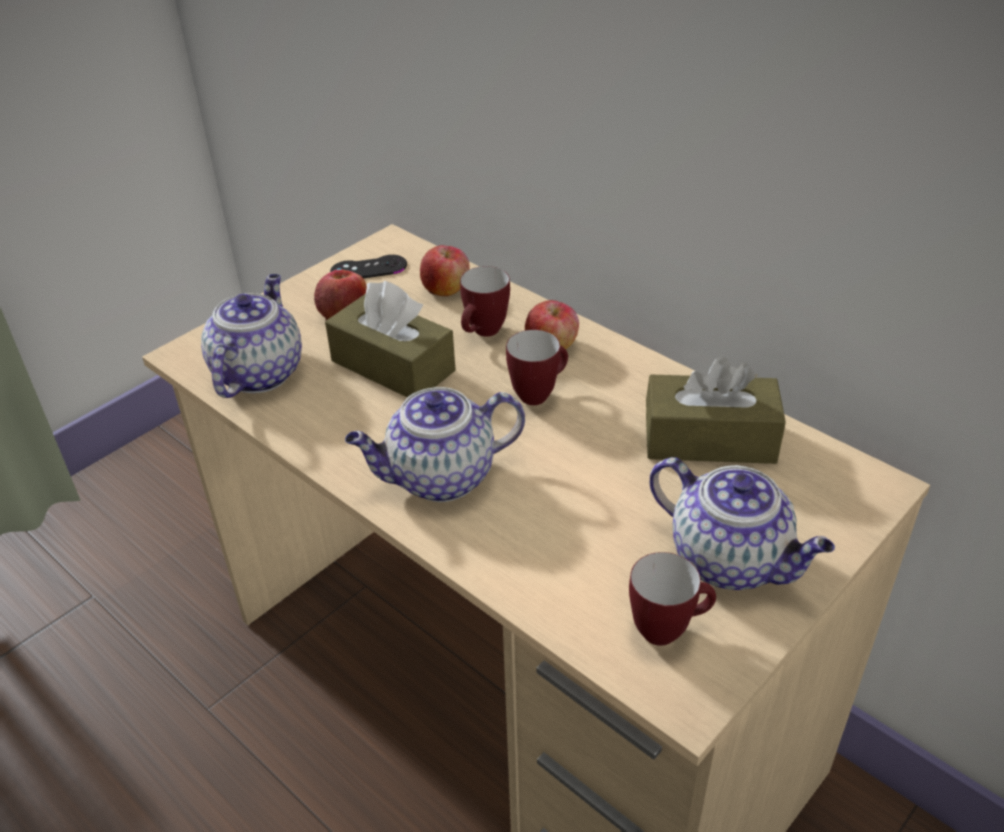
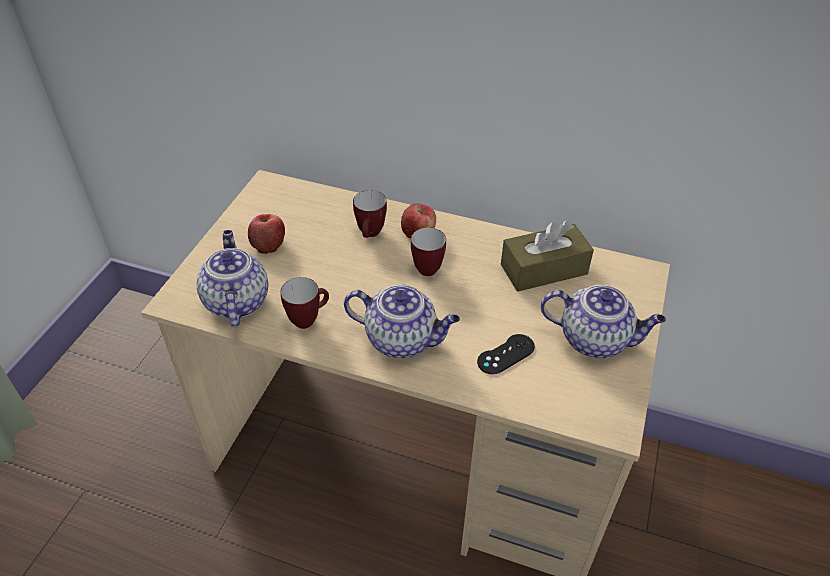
camera: 25 degrees left, 5 degrees up
brown tissue box [325,281,456,398] -> none
black game controller [330,255,407,278] -> black game controller moved to [477,334,535,375]
teapot [345,387,525,502] -> teapot turned 120 degrees counterclockwise [344,284,460,358]
apple [420,245,469,296] -> none
mug [629,552,716,646] -> mug moved to [280,277,329,329]

